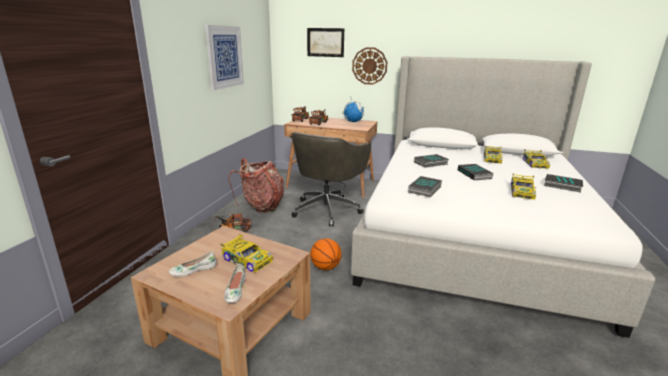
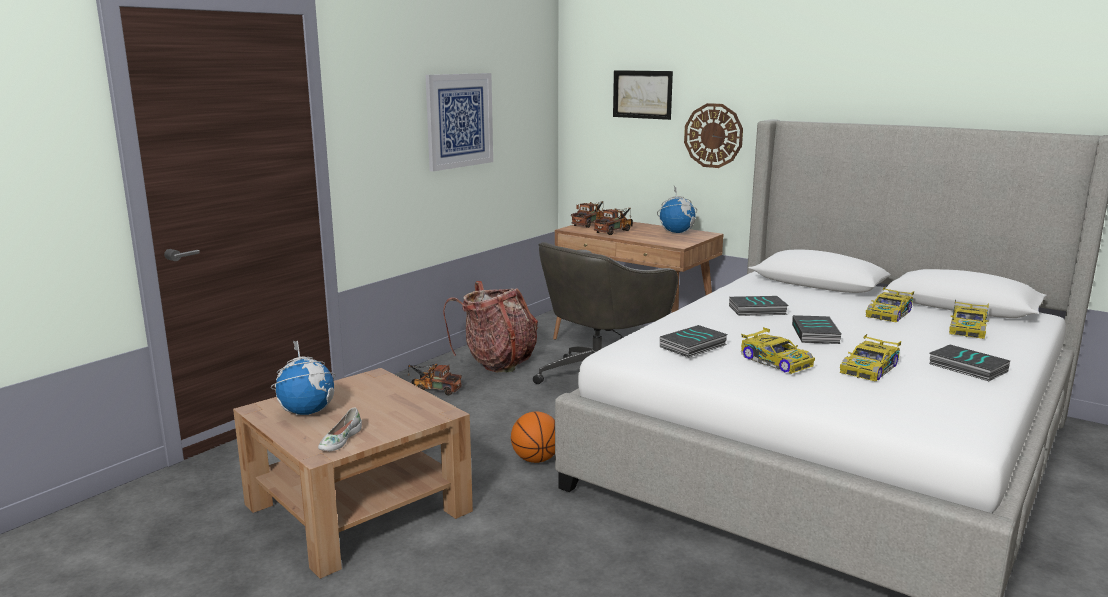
camera: 20 degrees right, 5 degrees down
white shoe [169,251,217,276] -> globe [271,341,336,415]
toy car [221,234,273,273] -> toy car moved to [741,327,815,374]

